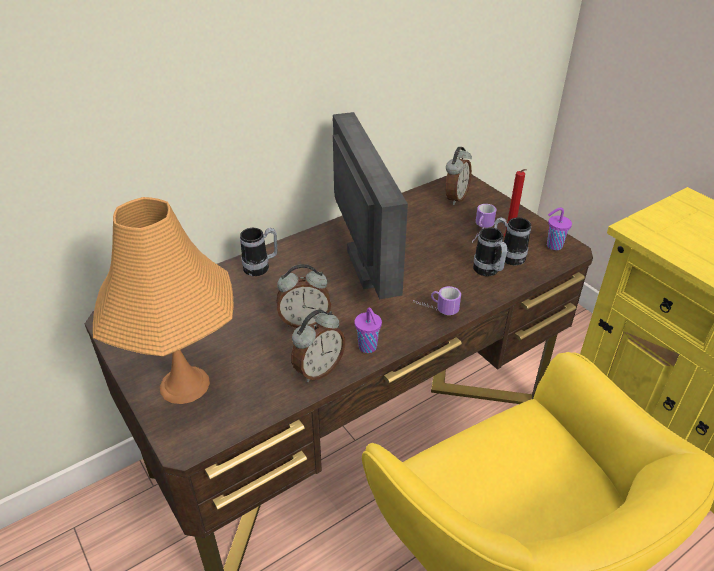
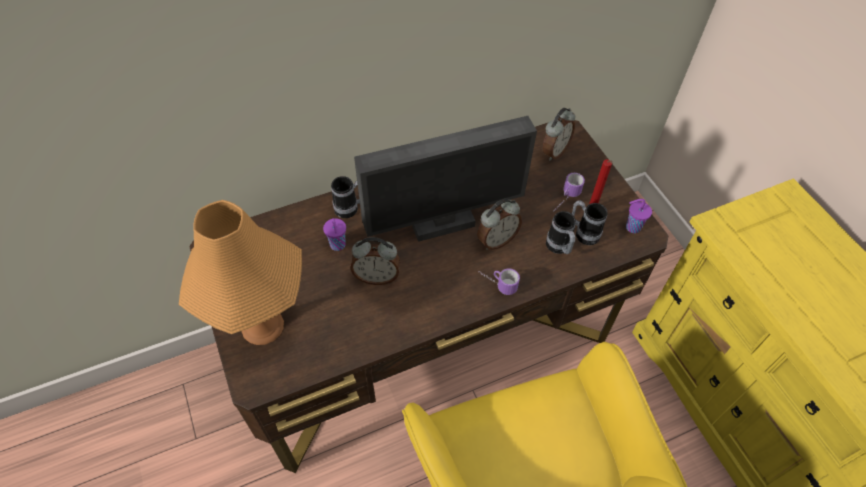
camera: 10 degrees right, 15 degrees up
alarm clock [291,310,345,382] -> alarm clock moved to [477,199,522,250]
monitor [333,112,408,299] -> monitor turned 75 degrees clockwise [354,116,537,242]
purple cup [354,308,382,353] -> purple cup moved to [323,218,346,251]

